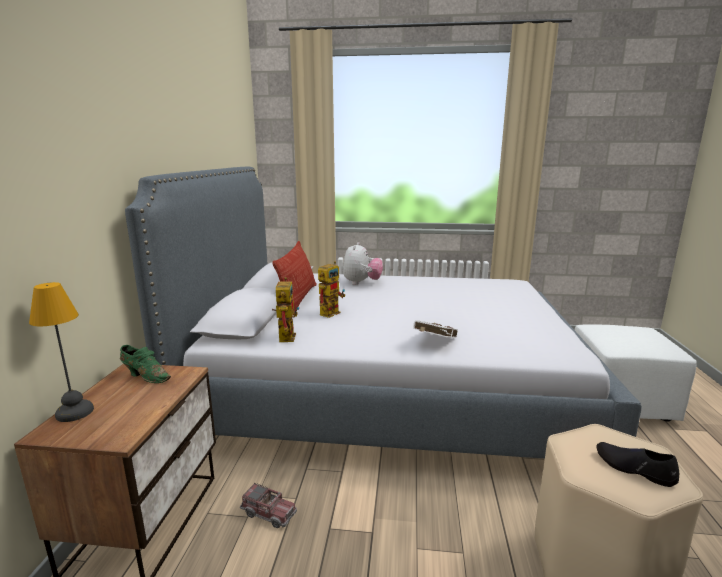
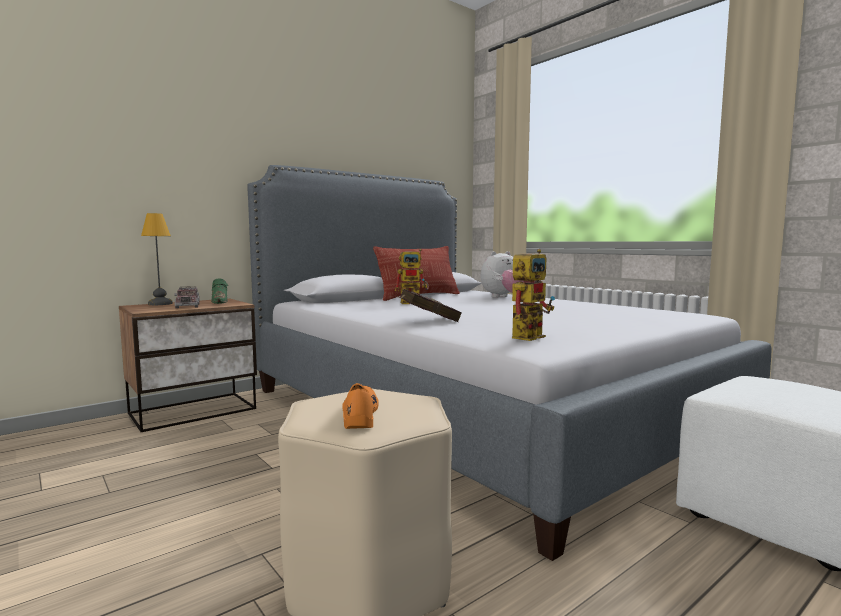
camera: 45 degrees right, 10 degrees down
toy truck [240,483,297,528] -> toy truck moved to [174,286,200,308]
toy robot [272,277,299,342] -> toy robot moved to [512,249,555,341]
white book [413,320,458,338] -> red book [396,289,462,322]
black shoe [596,442,679,487] -> orange shoe [343,383,378,429]

